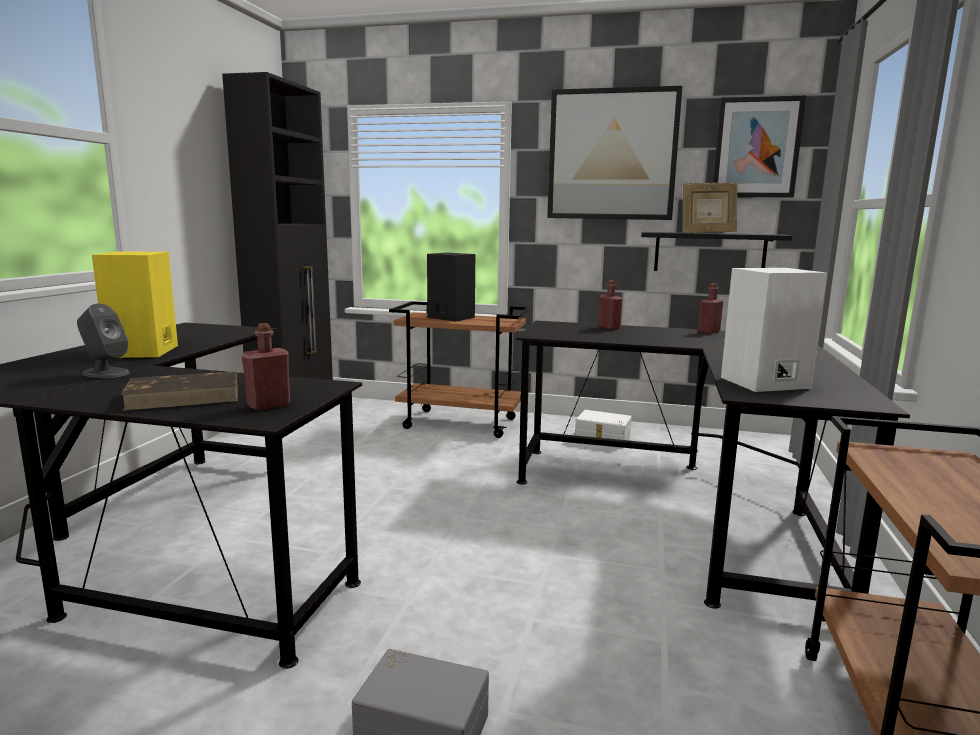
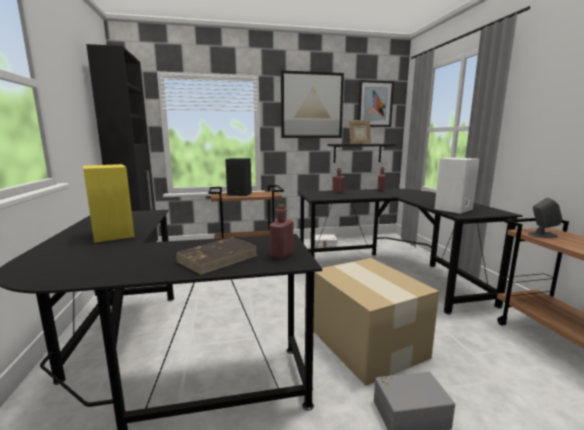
camera: 25 degrees left, 0 degrees up
grey speaker [77,303,130,378] -> grey speaker moved to [528,198,562,238]
none -> cardboard box [313,258,439,386]

